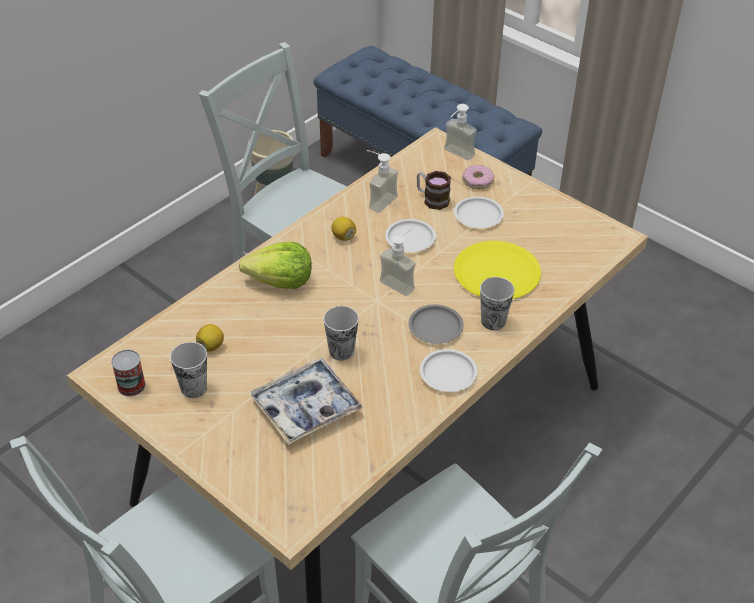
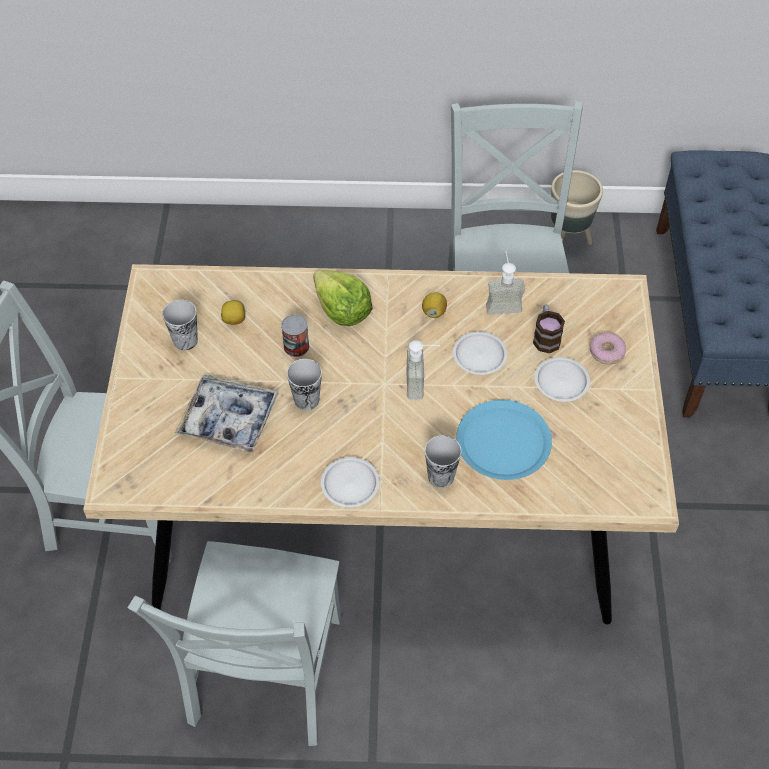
camera: 50 degrees right, 10 degrees up
can [111,350,146,397] -> can moved to [281,314,309,357]
grey plate [408,304,464,344] -> none
soap dispenser [444,104,477,160] -> none
yellow plate [454,241,541,299] -> blue plate [456,400,552,480]

